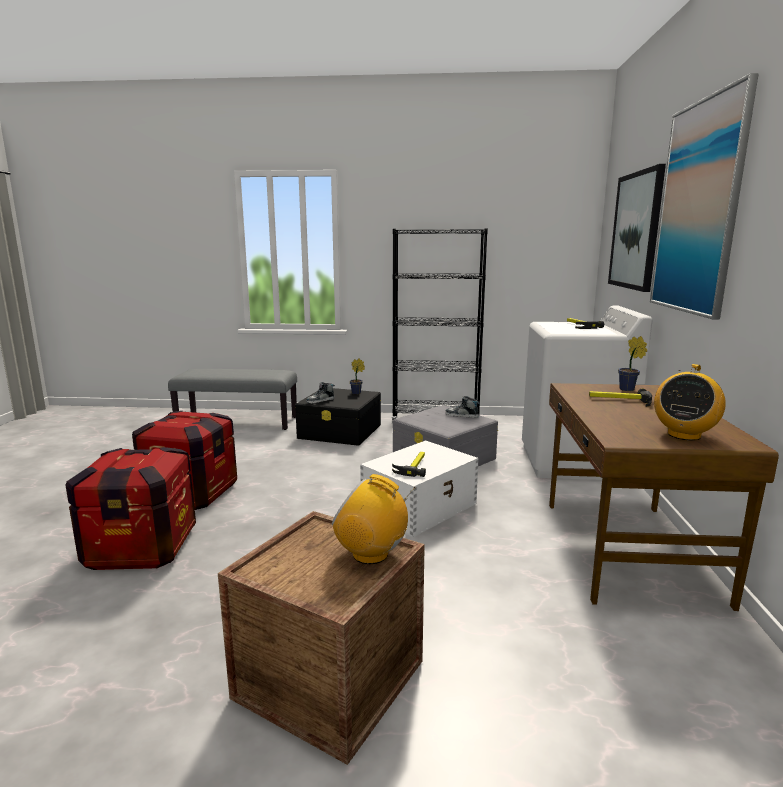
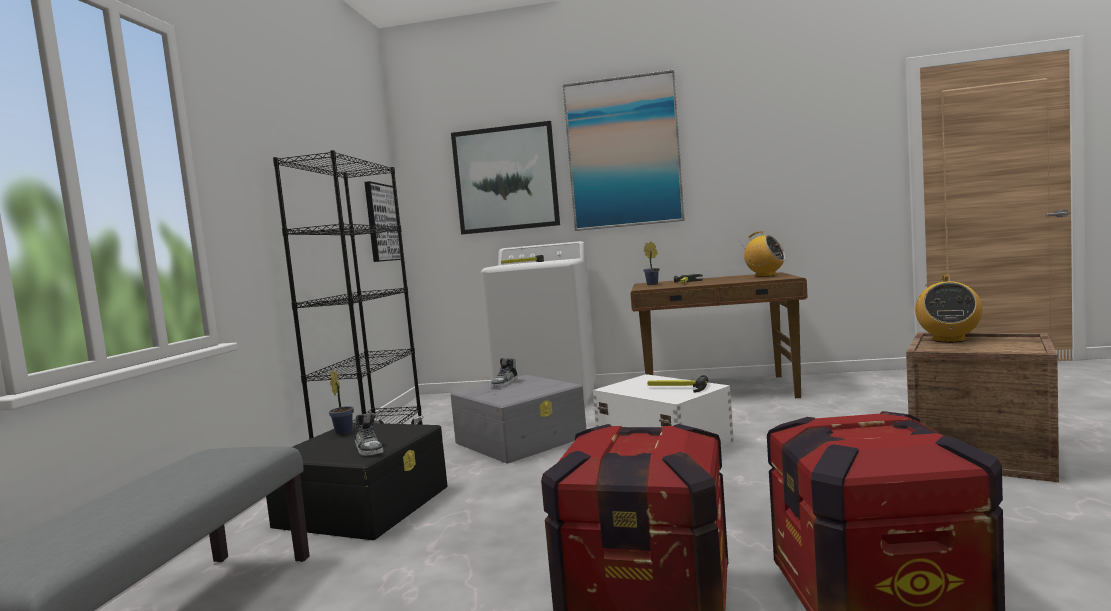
camera: 85 degrees left, 10 degrees down
none -> picture [364,181,401,262]

